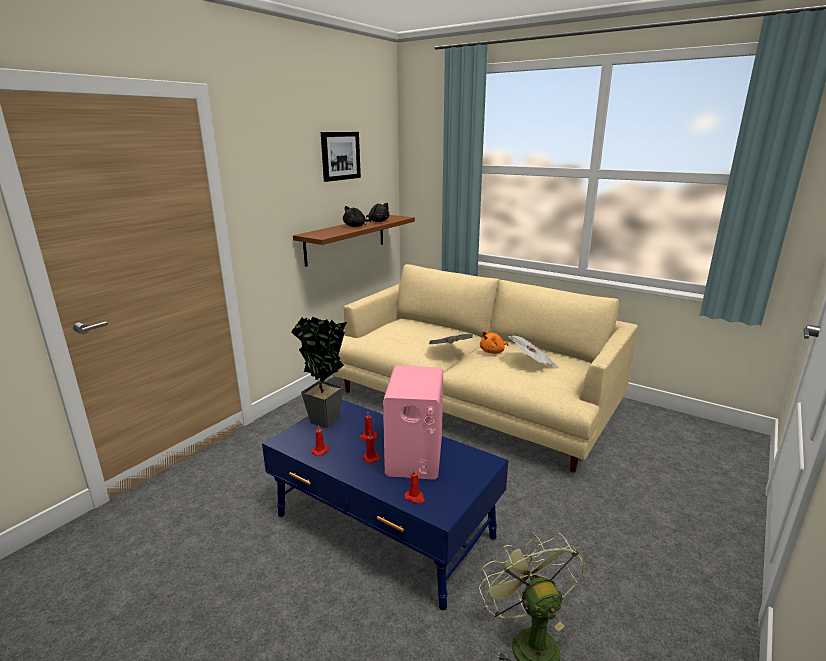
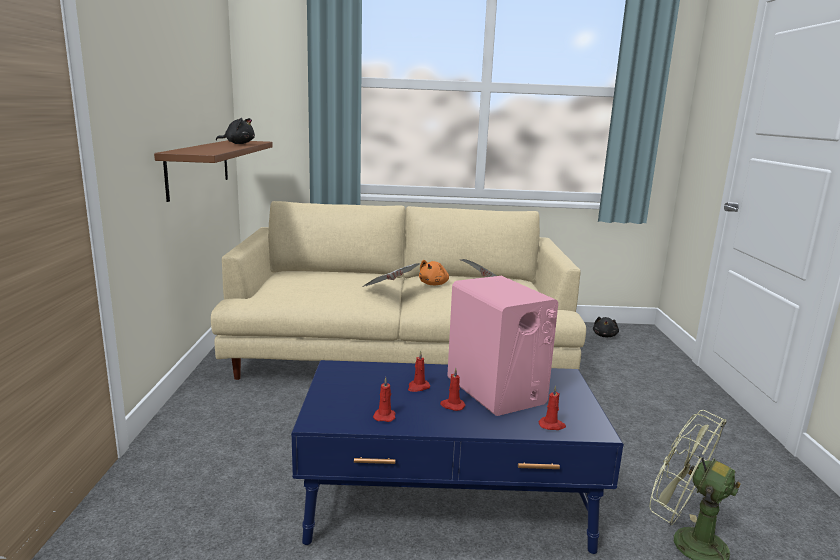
camera: 35 degrees left, 5 degrees down
potted plant [291,316,347,428] -> none
picture [321,132,361,182] -> none
black plush toy [343,206,371,227] -> black plush toy moved to [593,317,619,337]

